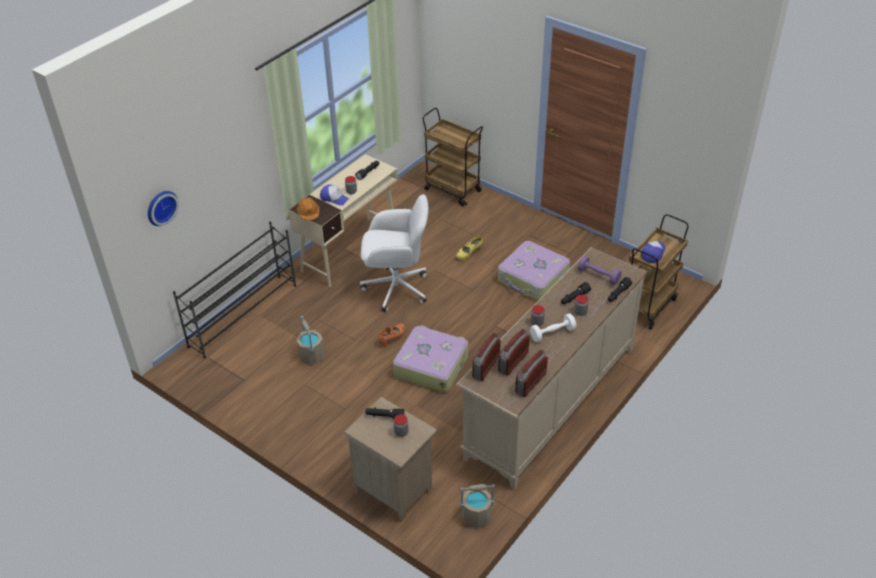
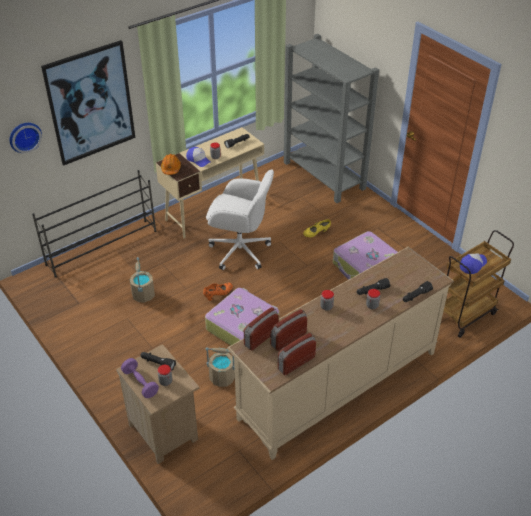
camera: 15 degrees right, 0 degrees up
brown cart [423,108,483,206] -> grey bookcase [284,34,379,203]
beige bucket [460,484,495,528] -> beige bucket moved to [206,347,235,387]
white dumbbell [530,313,576,342] -> none
purple dumbbell [578,256,622,285] -> purple dumbbell moved to [121,358,159,398]
none -> picture [41,40,135,166]

